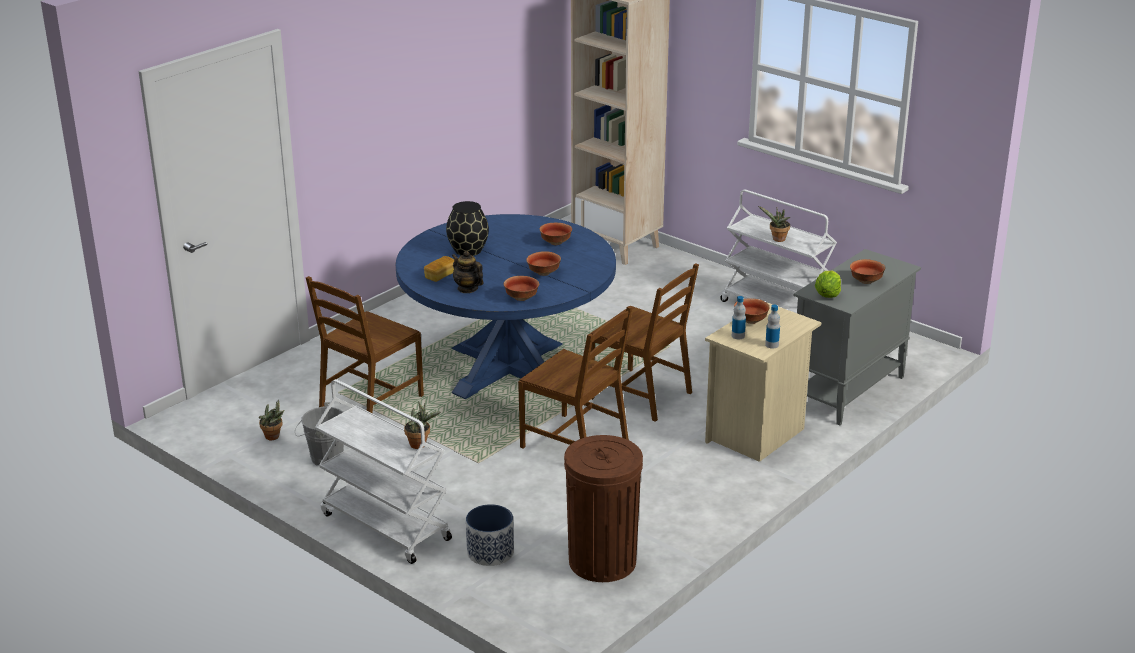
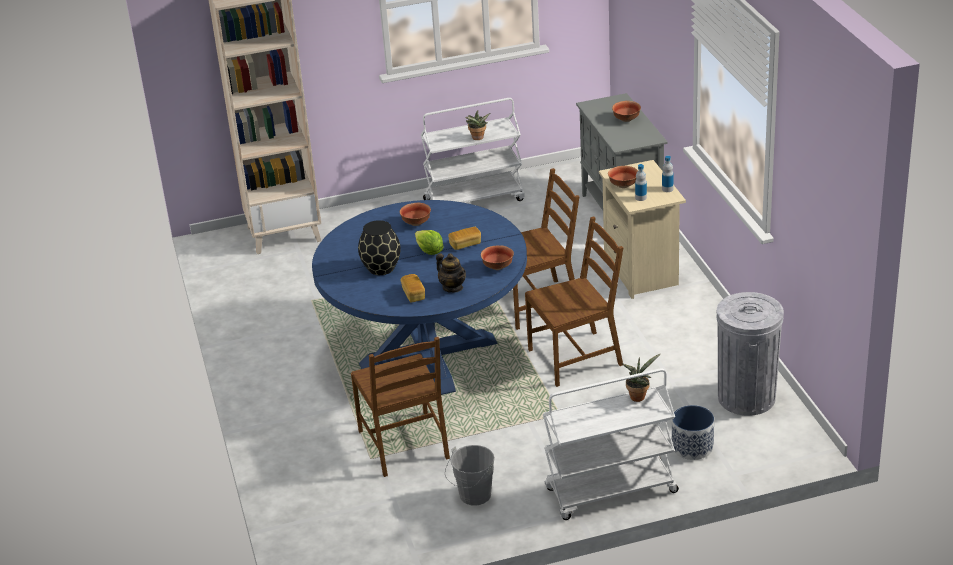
camera: 55 degrees left, 5 degrees up
potted plant [259,400,285,440] -> none
teapot [452,251,483,293] -> teapot turned 120 degrees counterclockwise [436,253,466,293]
bowl [527,251,561,276] -> bread [448,227,481,250]
brown trash can [564,435,643,582] -> grey trash can [716,292,784,416]
lettuce [815,271,841,298] -> lettuce moved to [415,230,444,255]

